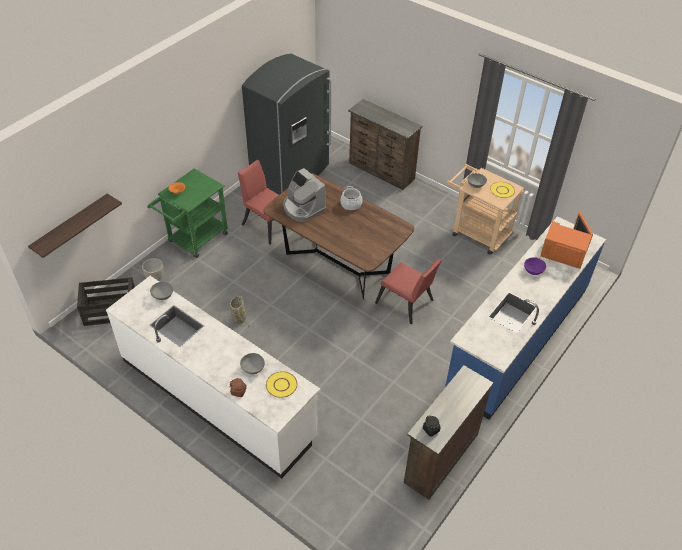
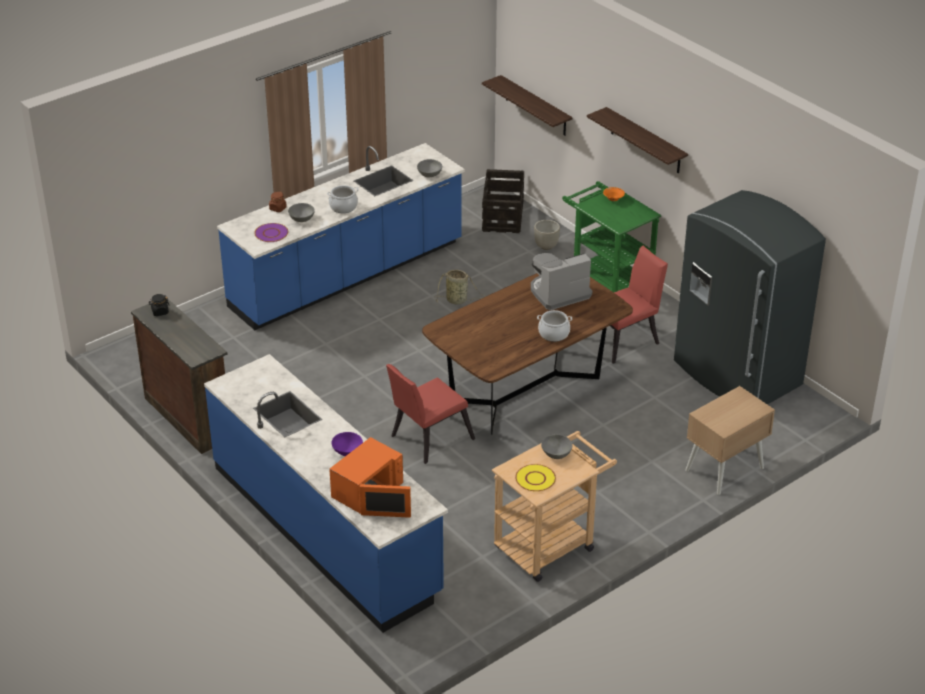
camera: 105 degrees right, 10 degrees down
white counter [106,276,320,479] -> blue counter [217,143,465,330]
yellow plate [266,371,297,398] -> purple plate [254,223,288,242]
brown dresser [348,99,422,190] -> beige nightstand [685,386,775,495]
none -> cooking pot [327,185,359,213]
none -> shelf [587,107,688,173]

